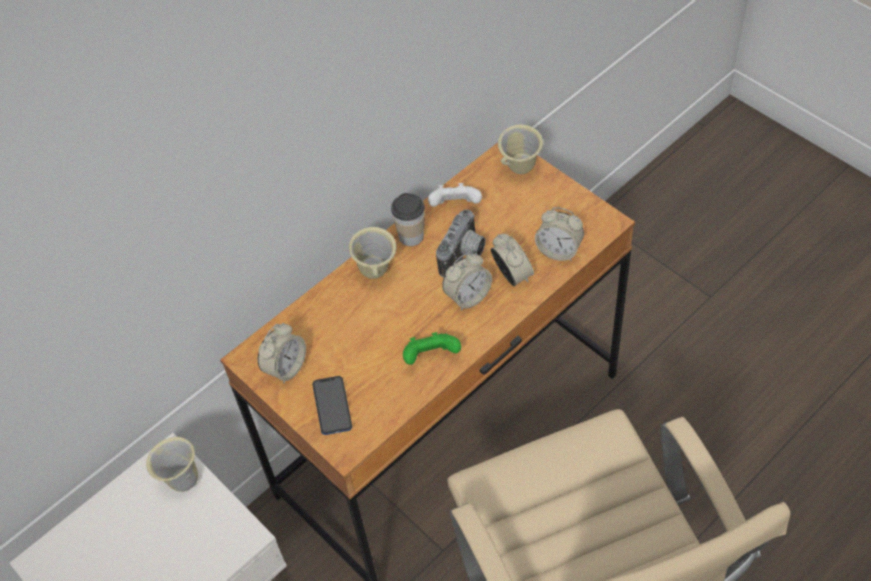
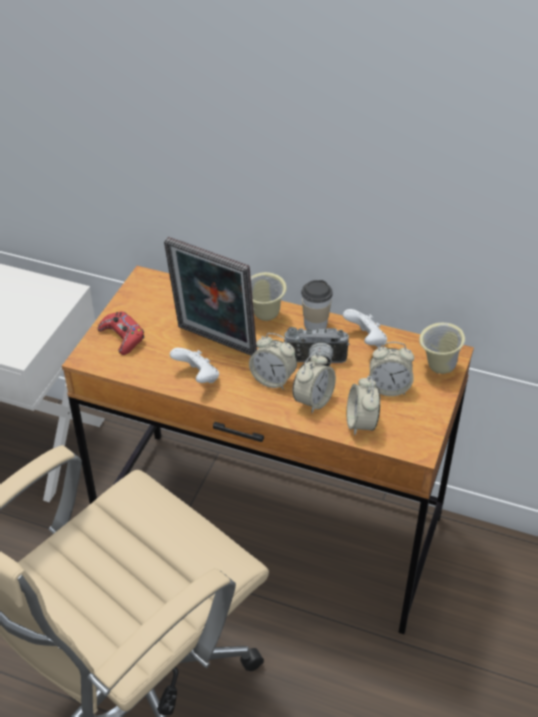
camera: 60 degrees right, 10 degrees down
beige mug [146,437,198,492] -> none
alarm clock [258,323,306,384] -> alarm clock moved to [369,342,414,396]
phone [312,376,352,435] -> red game controller [98,311,144,355]
green game controller [403,332,461,365] -> white game controller [170,348,219,383]
none -> picture frame [164,237,257,356]

